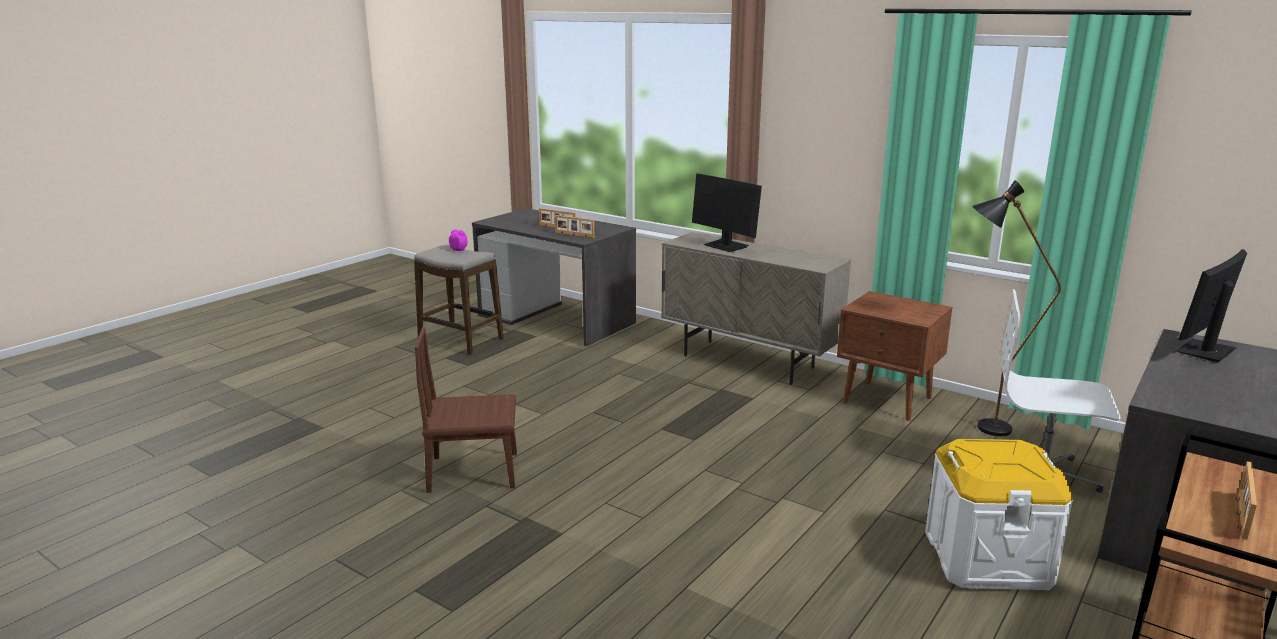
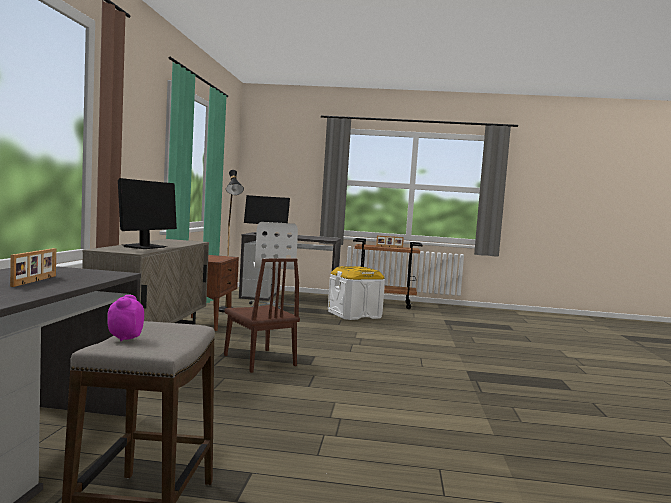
camera: 120 degrees left, 15 degrees down
brown chair [415,327,517,493] -> brown chair moved to [224,258,300,373]
picture frame [555,215,594,238] -> none

